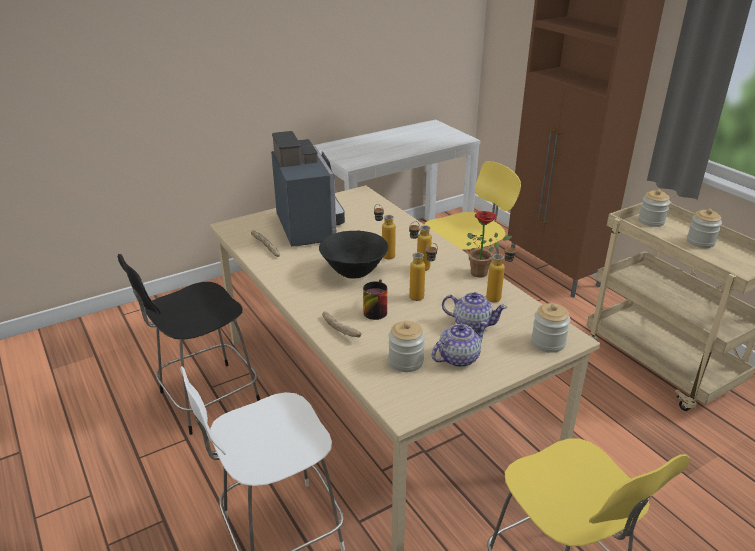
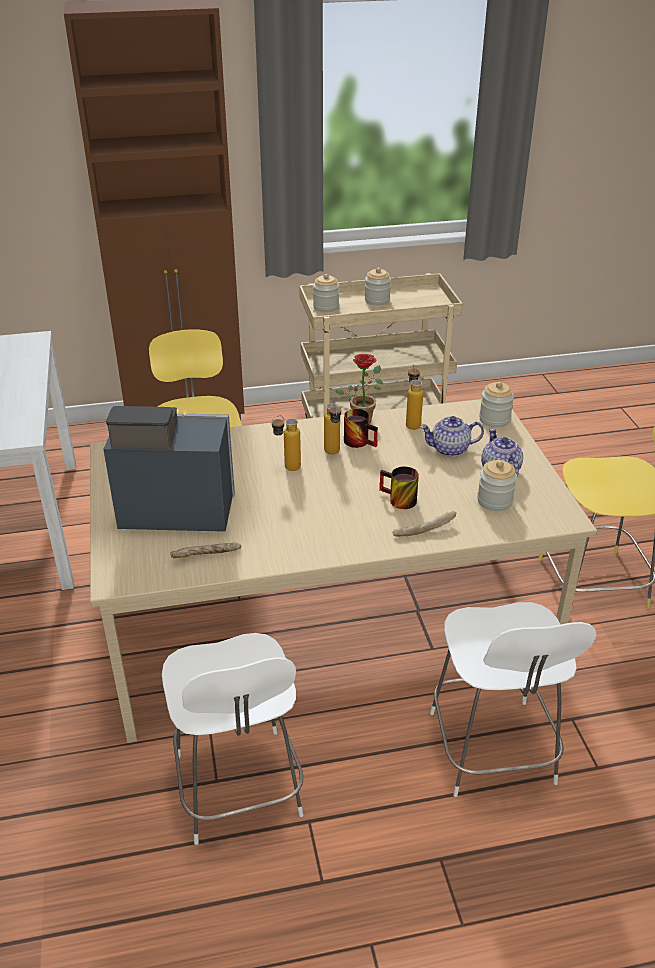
camera: 70 degrees left, 5 degrees up
black stool [118,254,260,435] -> white stool [162,633,303,845]
black bowl [319,231,388,279] -> none
bottle [409,243,438,301] -> none
teapot [442,292,507,331] -> teapot turned 135 degrees counterclockwise [420,416,484,457]
none -> mug [344,409,378,448]

